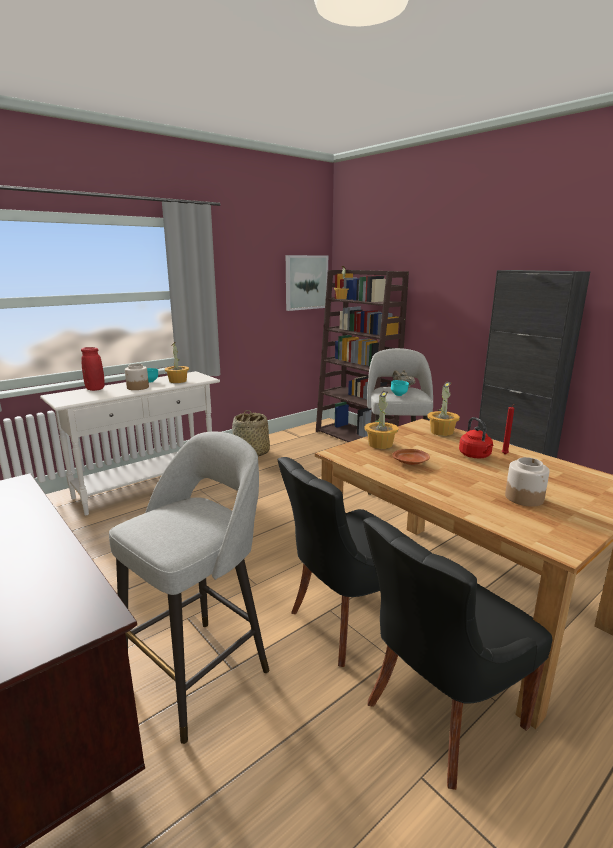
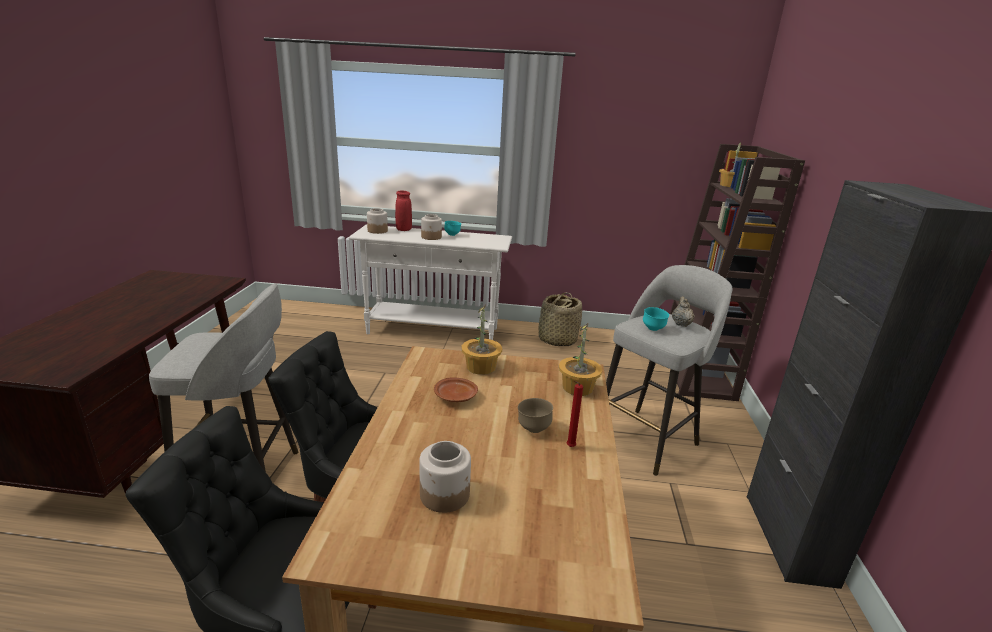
camera: 45 degrees right, 5 degrees up
potted plant [165,342,189,383] -> none
picture [286,255,328,311] -> none
red kettle [459,417,493,458] -> brown bowl [518,398,553,433]
none -> jar [367,208,388,234]

